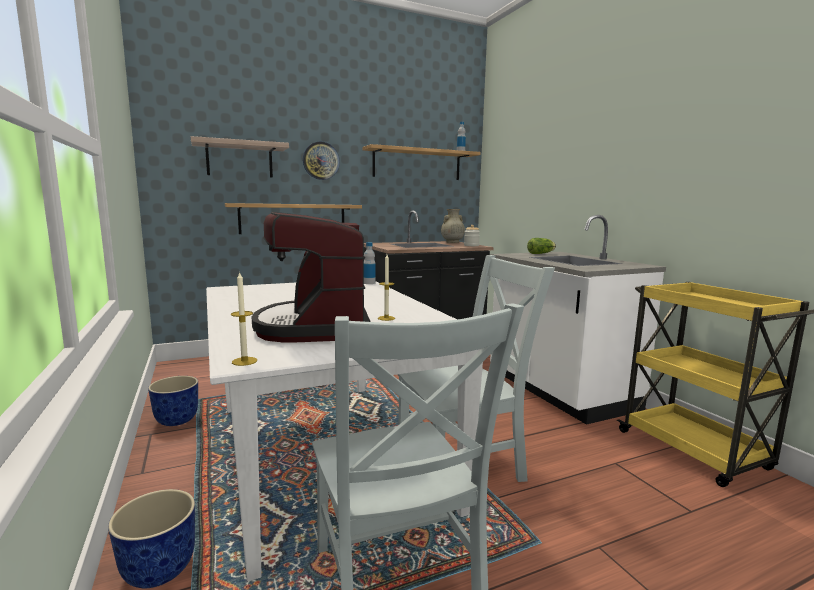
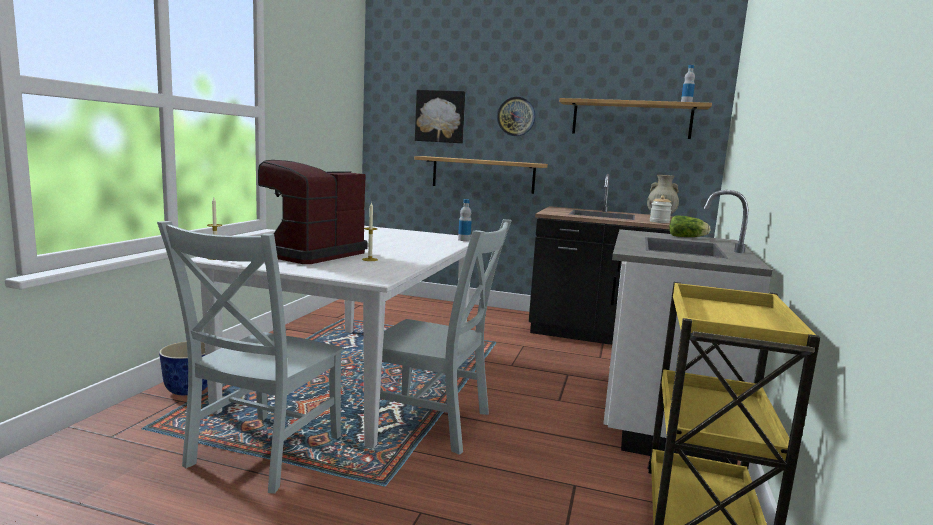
camera: 40 degrees right, 0 degrees up
planter [148,376,198,426] -> none
shelf [191,136,289,178] -> picture [415,90,465,143]

